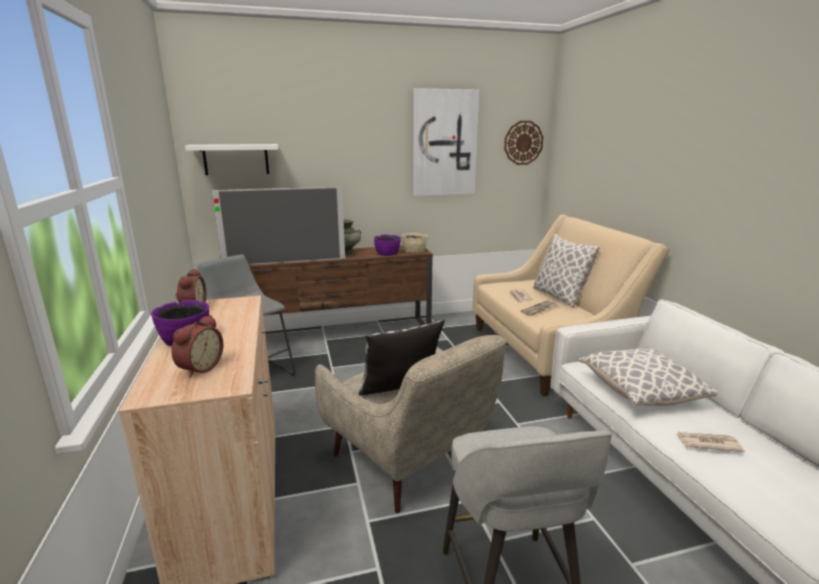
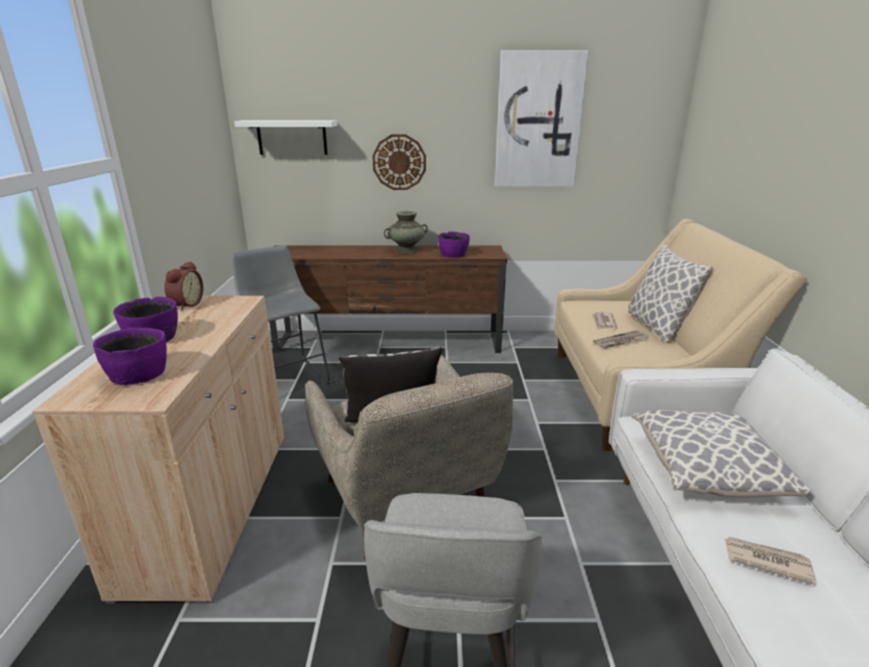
camera: 15 degrees right, 5 degrees up
alarm clock [171,315,223,378] -> purple bowl [93,328,167,385]
television [212,186,345,265] -> none
beige bowl [402,233,428,253] -> none
wall clock [504,121,543,165] -> wall clock moved to [372,134,426,190]

